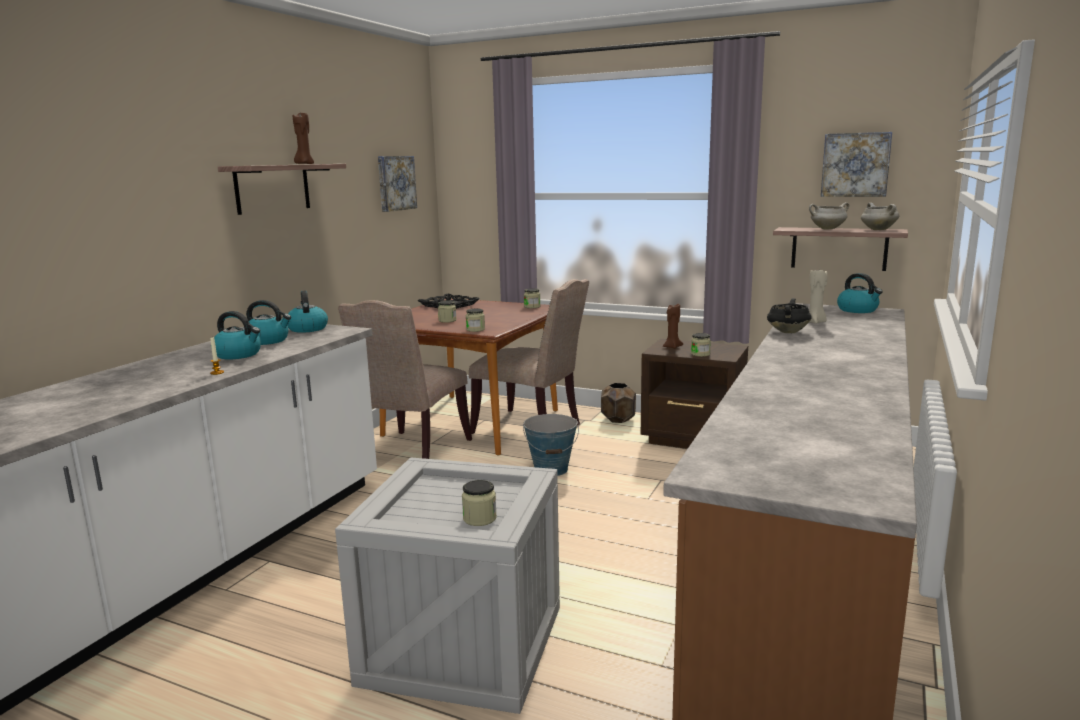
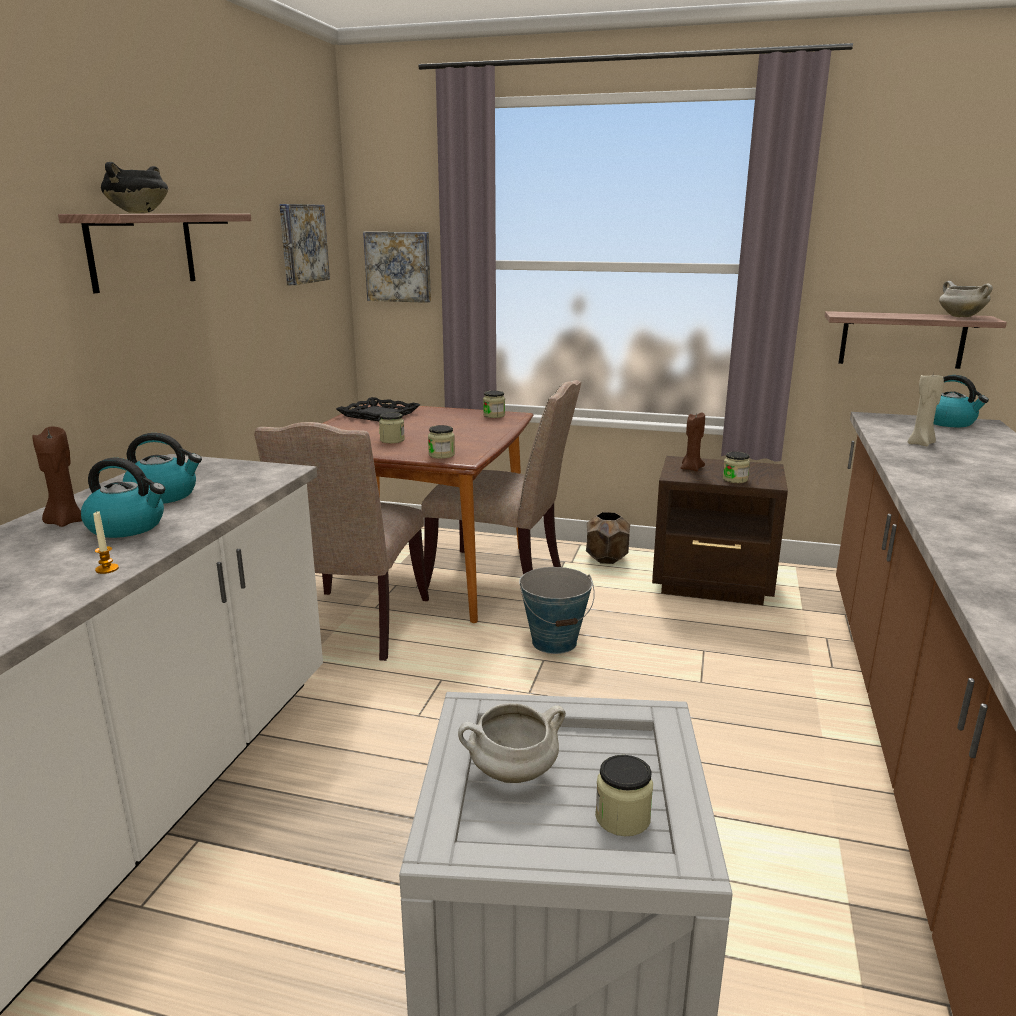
camera: 10 degrees left, 5 degrees up
kettle [288,291,328,333] -> none
brown candle [293,113,314,164] -> brown candle moved to [32,427,82,527]
black cooking pot [767,298,812,333] -> black cooking pot moved to [101,162,168,213]
white cooking pot [809,202,849,230] -> white cooking pot moved to [458,703,566,783]
picture [821,132,892,197] -> picture moved to [363,232,431,303]

